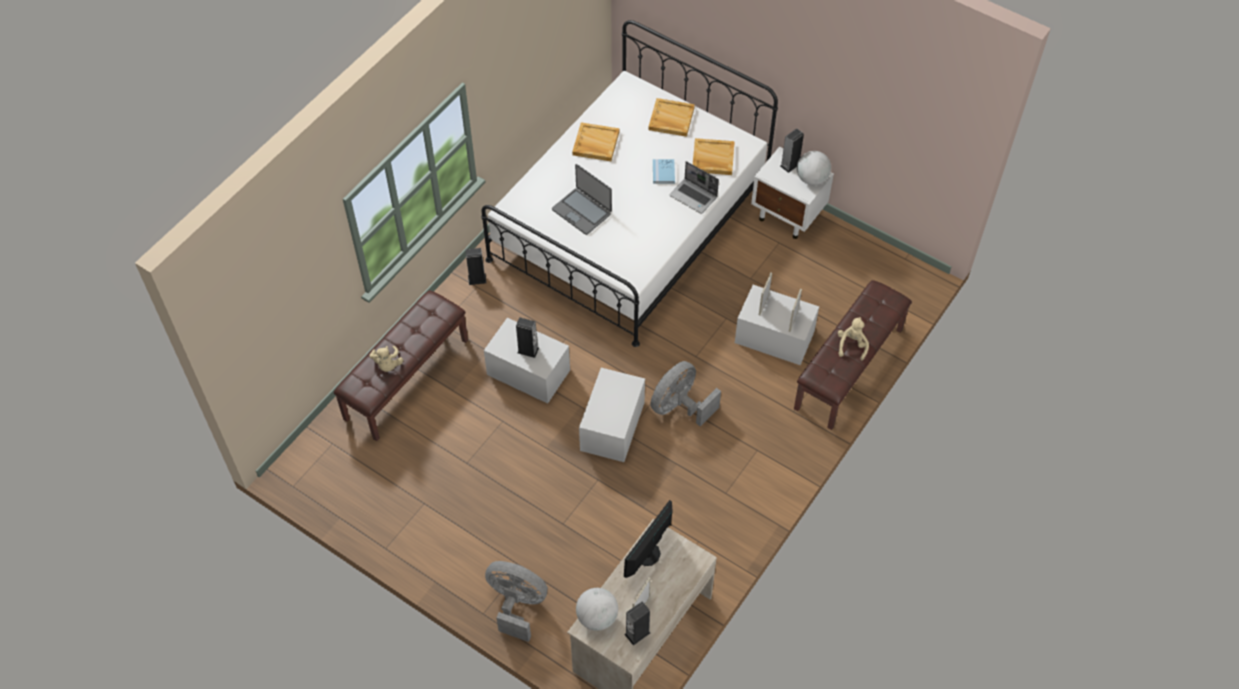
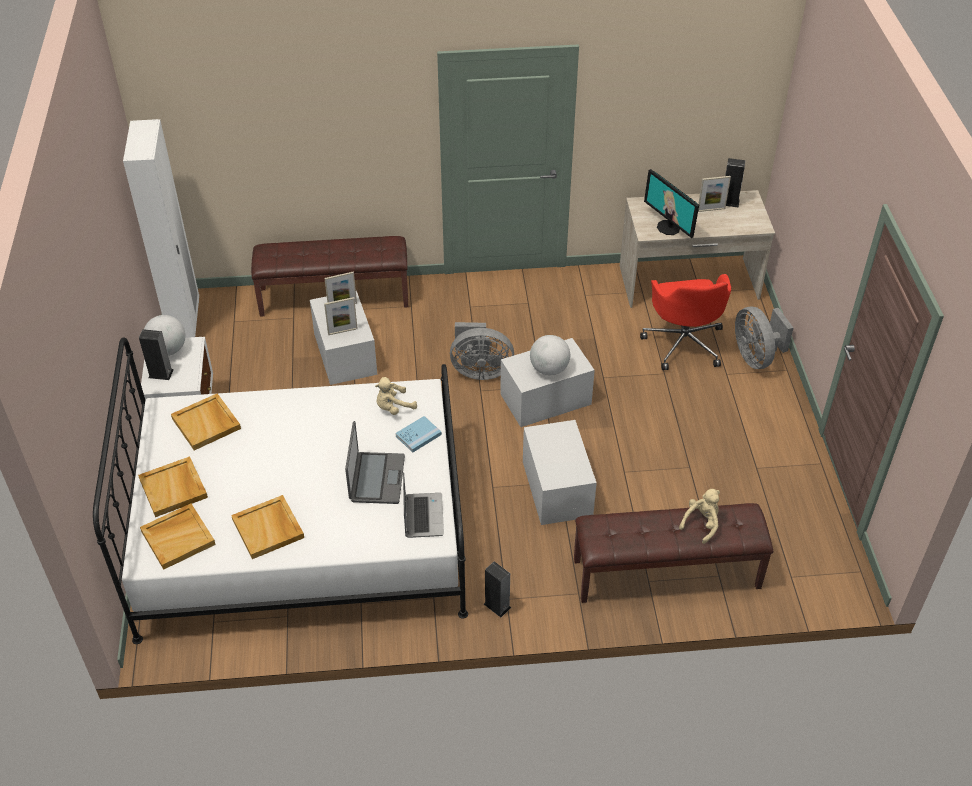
camera: 130 degrees left, 10 degrees down
speaker [516,317,539,358] -> none
globe [576,588,618,631] -> globe moved to [530,335,570,375]
monitor [624,500,673,578] -> monitor turned 60 degrees clockwise [644,169,699,238]
blue book [653,159,675,184] -> blue book moved to [395,416,442,452]
laptop [669,161,719,214] -> laptop moved to [403,473,444,538]
beige plush toy [838,317,869,360] -> beige plush toy moved to [375,377,417,415]
none -> white wardrobe [123,119,199,338]
none -> beige tray [140,504,216,570]
none -> red office chair [640,274,731,370]

